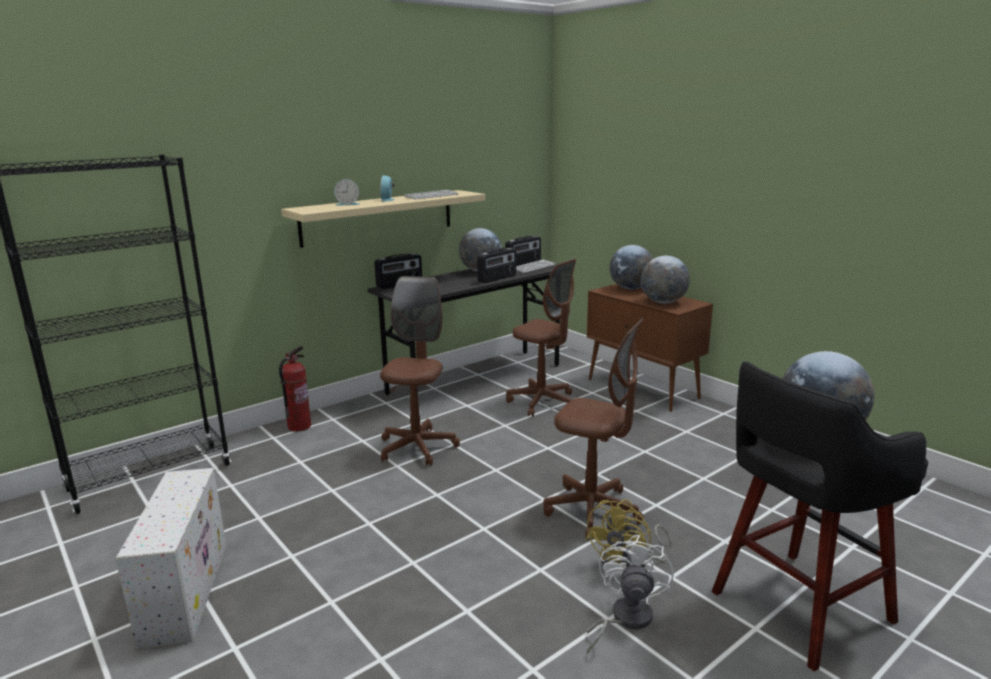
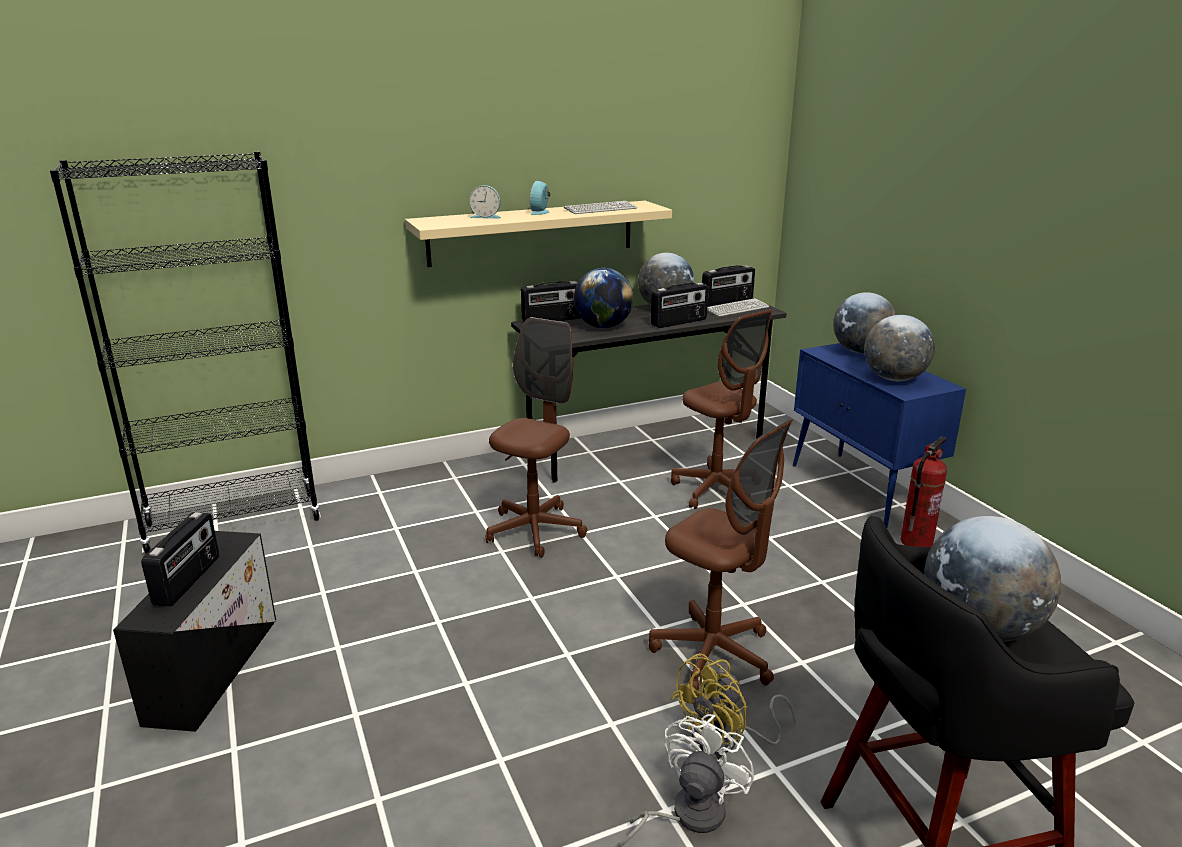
camera: 15 degrees right, 5 degrees up
white storage box [115,468,226,649] -> black storage box [113,531,276,732]
fire extinguisher [279,346,311,432] -> fire extinguisher moved to [900,436,947,547]
brown cabinet [587,284,713,412] -> blue cabinet [793,343,966,528]
none -> radio [141,512,219,607]
none -> globe [574,268,634,328]

